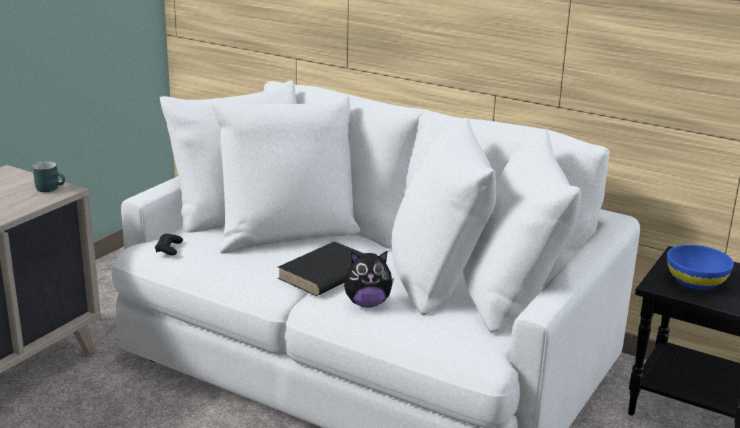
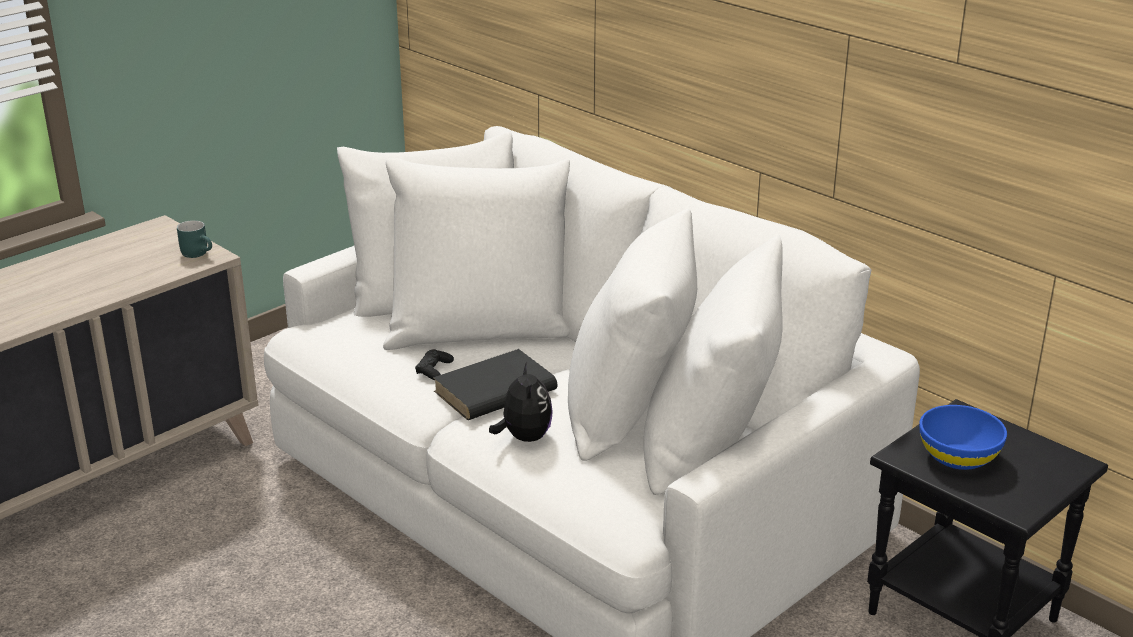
camera: 15 degrees right, 5 degrees up
black game controller [155,234,183,256] -> black game controller moved to [415,349,454,380]
plush toy [344,250,394,308] -> plush toy turned 105 degrees counterclockwise [489,362,553,442]

